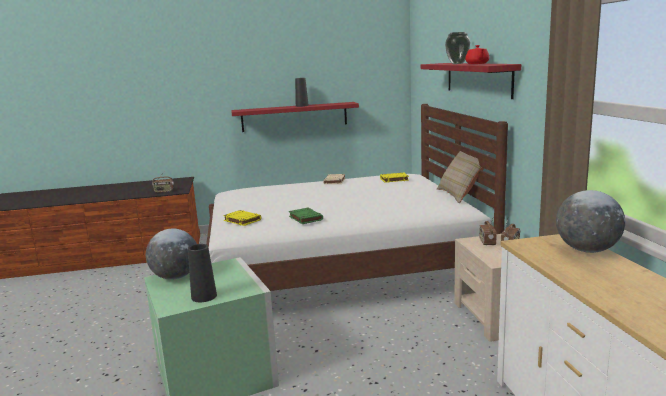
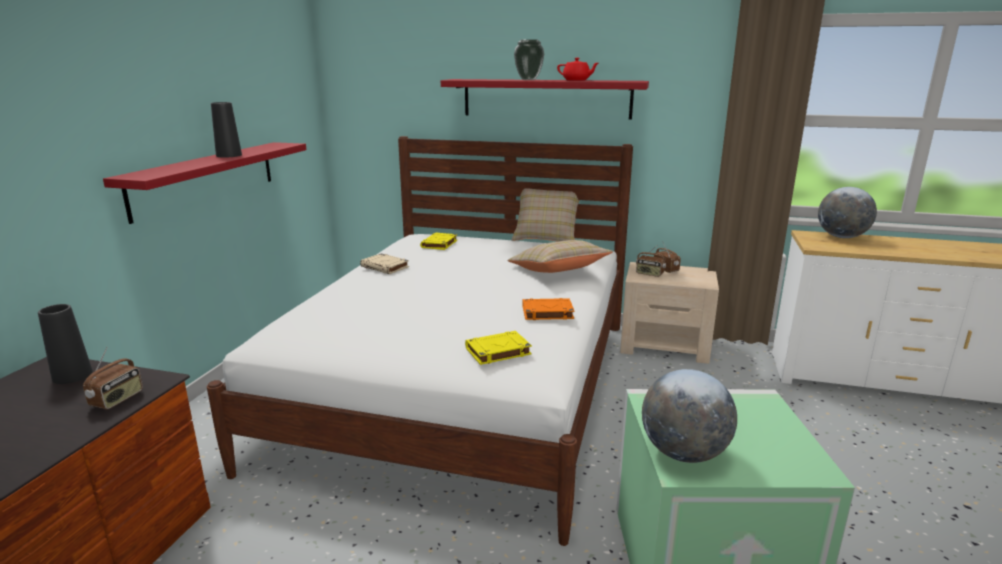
camera: 65 degrees left, 5 degrees up
black vase [188,244,217,302] -> black vase moved to [38,304,93,384]
green book [289,208,323,224] -> orange book [522,298,575,320]
none -> beige pillow [507,240,613,273]

